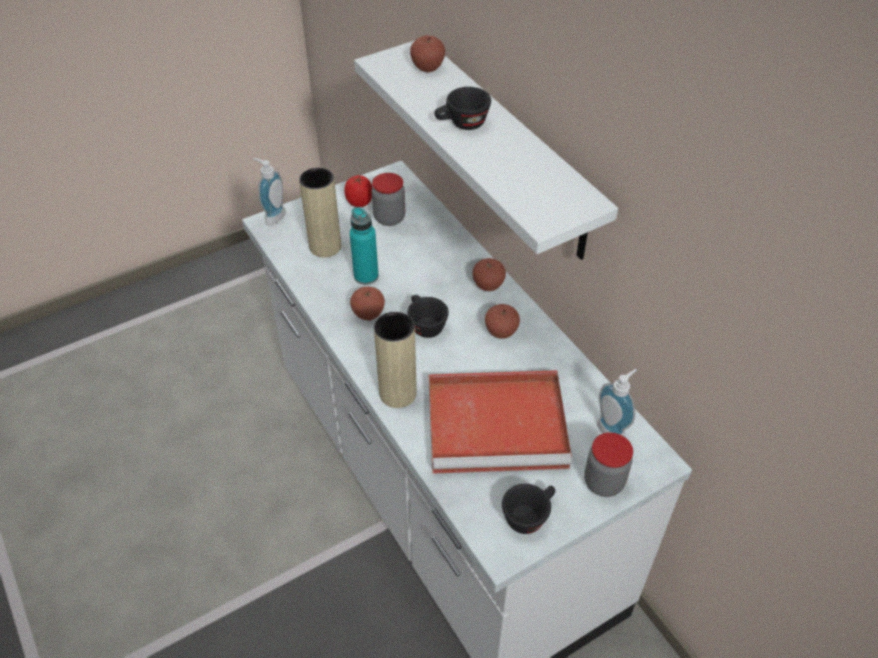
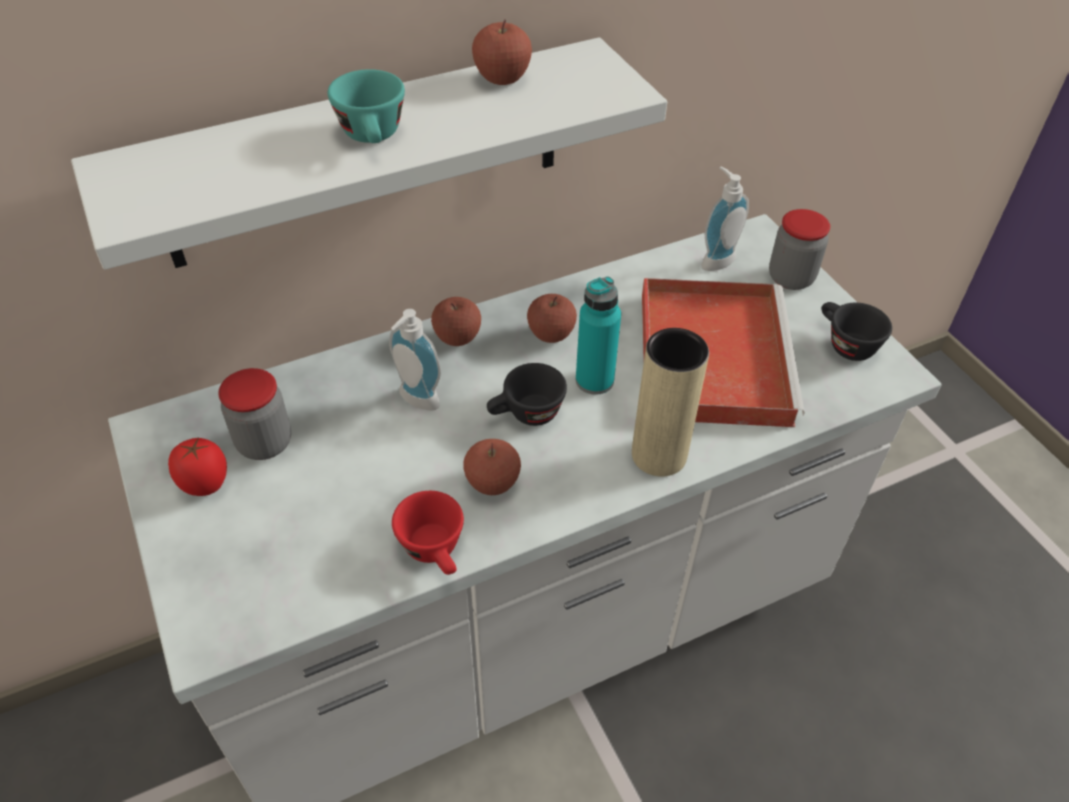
camera: 85 degrees left, 0 degrees up
soap dispenser [253,158,286,226] -> soap dispenser moved to [389,309,441,411]
beige vase [299,168,341,257] -> none
turquoise bottle [350,207,379,285] -> turquoise bottle moved to [576,276,621,395]
apple [410,35,445,72] -> apple moved to [472,20,532,85]
black cup [434,87,491,130] -> turquoise cup [328,69,405,143]
none -> red cup [392,491,464,575]

